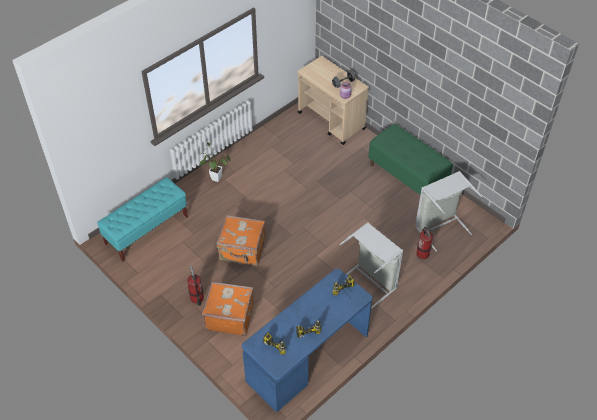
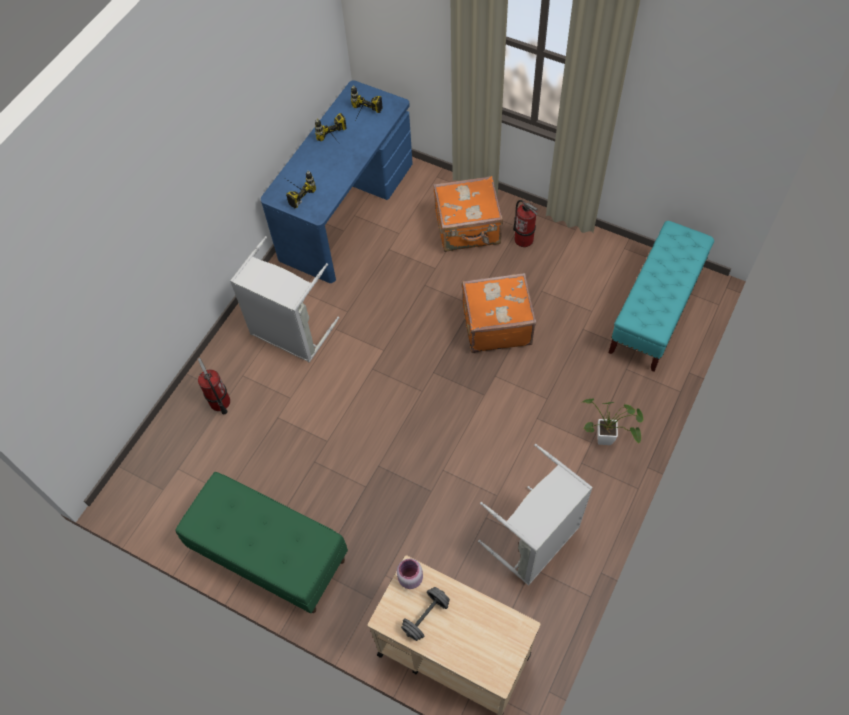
camera: 165 degrees right, 10 degrees up
grey laundry basket [415,171,482,251] -> grey laundry basket moved to [478,444,593,586]

